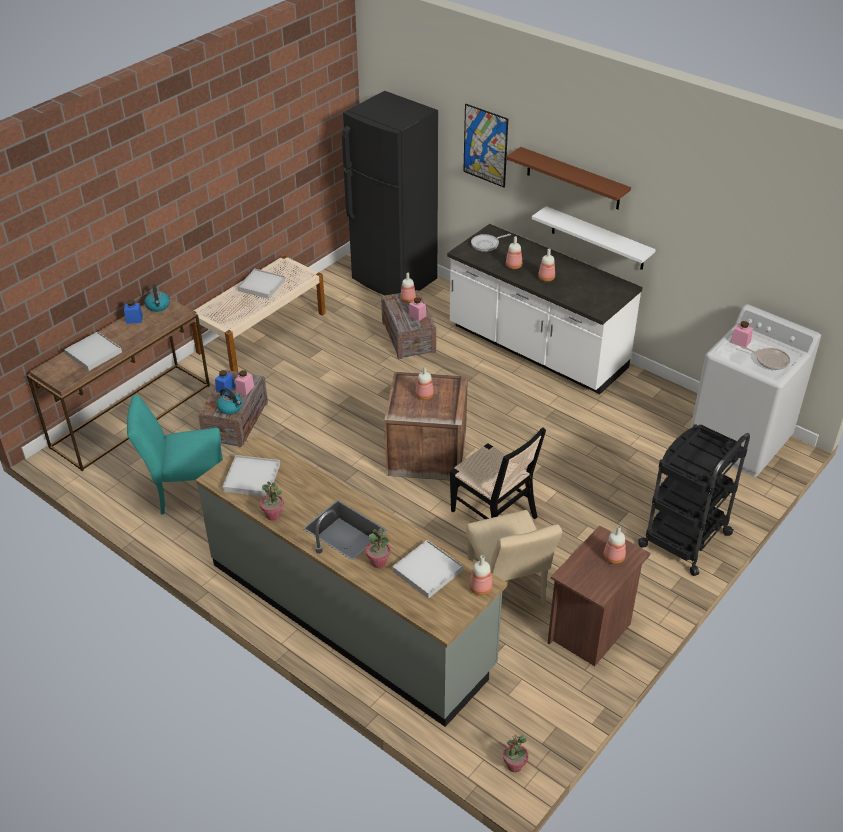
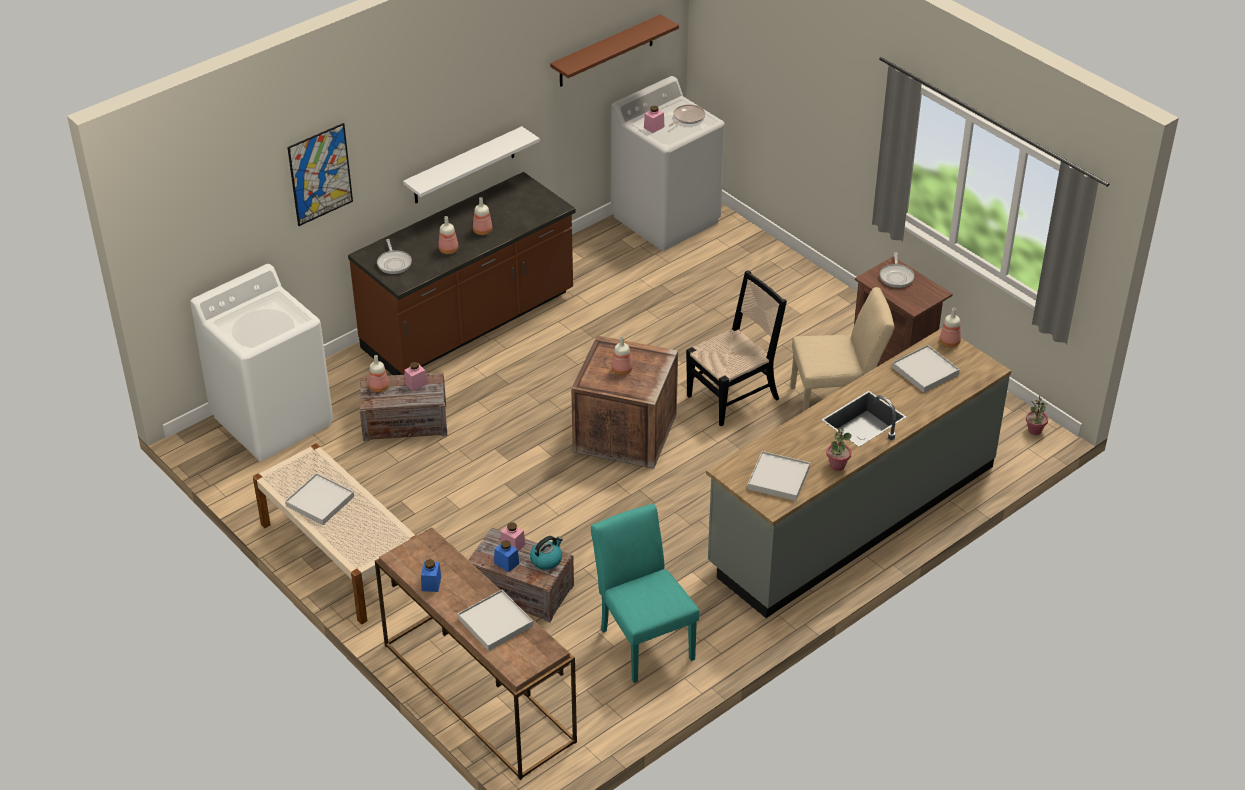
camera: 80 degrees left, 0 degrees up
turquoise chair [127,395,223,514] -> turquoise chair turned 150 degrees clockwise [591,504,699,683]
kettle [144,284,170,312] -> none
black fridge [342,91,438,295] -> white washing machine [190,264,333,461]
potted plant [366,528,391,568] -> none
white counter [447,224,643,394] -> brown counter [348,172,576,375]
brown shelf [506,147,631,209] -> brown shelf moved to [550,14,679,87]
bottle [604,525,626,564] -> frying pan [880,252,914,288]
black cart [638,424,750,576] -> none

